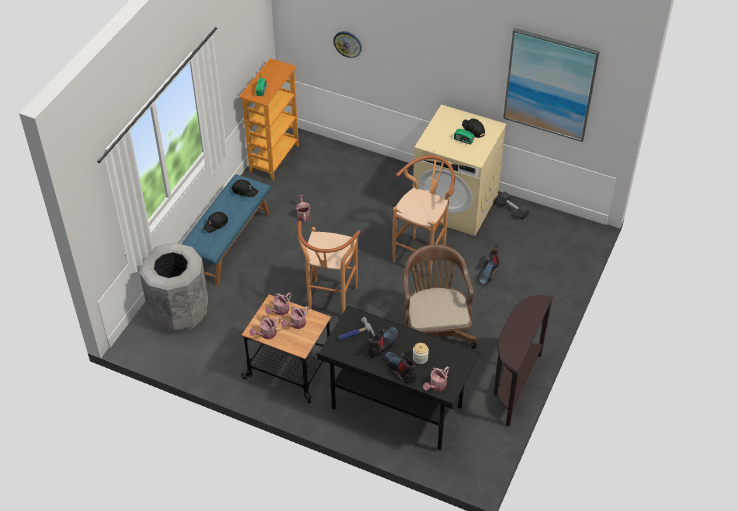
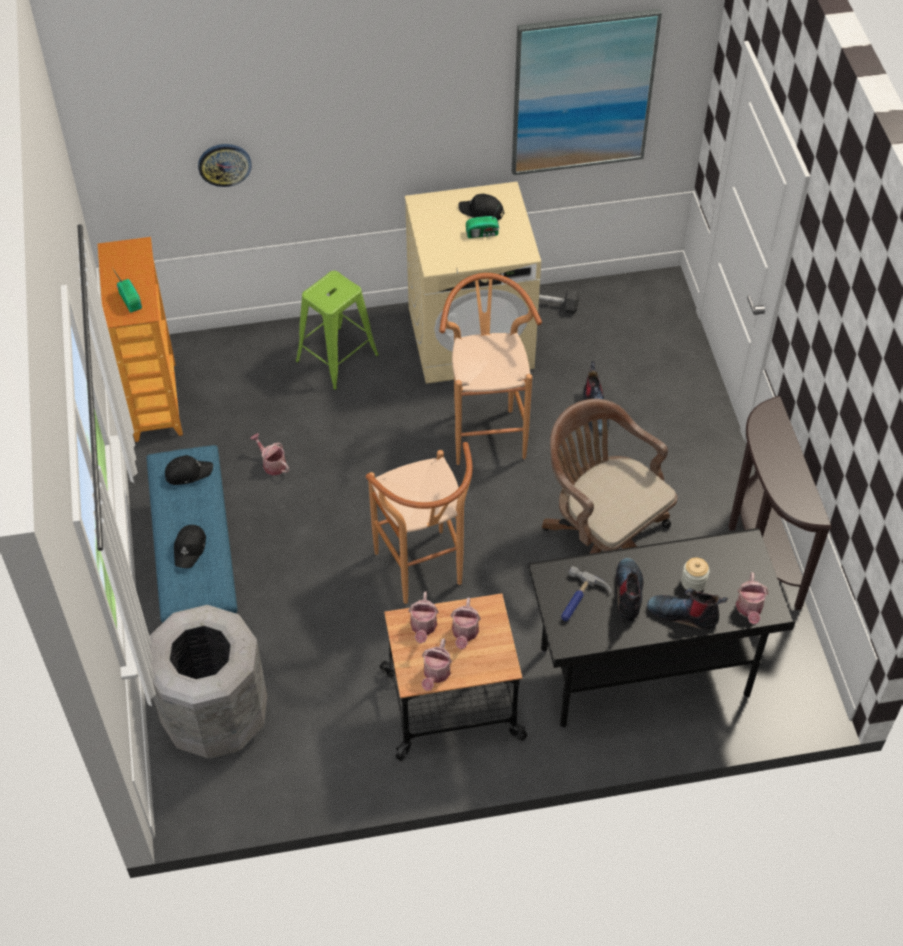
camera: 35 degrees left, 5 degrees up
none -> green stool [295,271,379,390]

